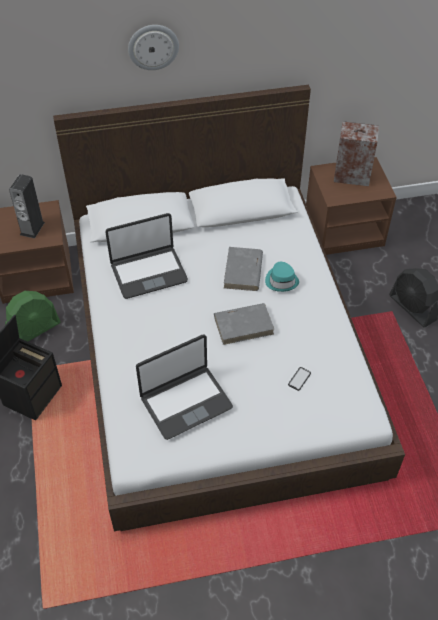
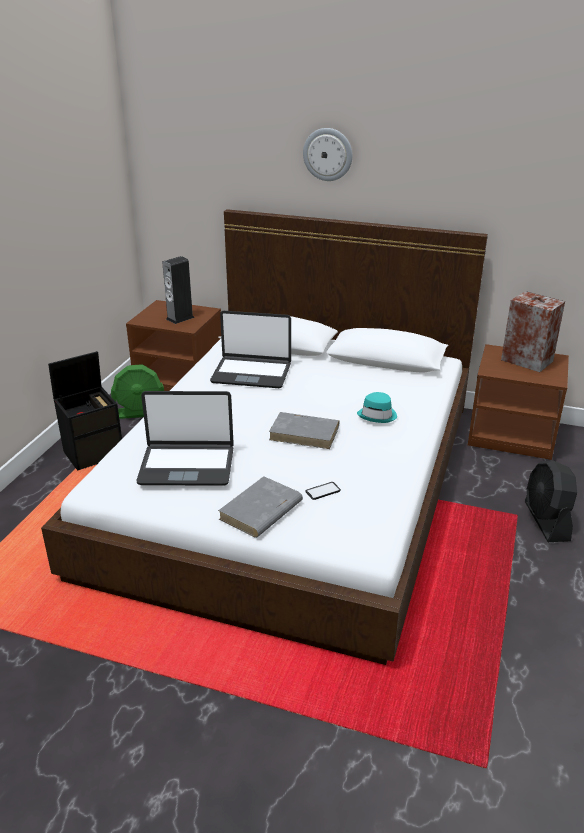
camera: 30 degrees right, 20 degrees down
grey book [224,247,263,291] -> grey book moved to [218,476,303,538]

